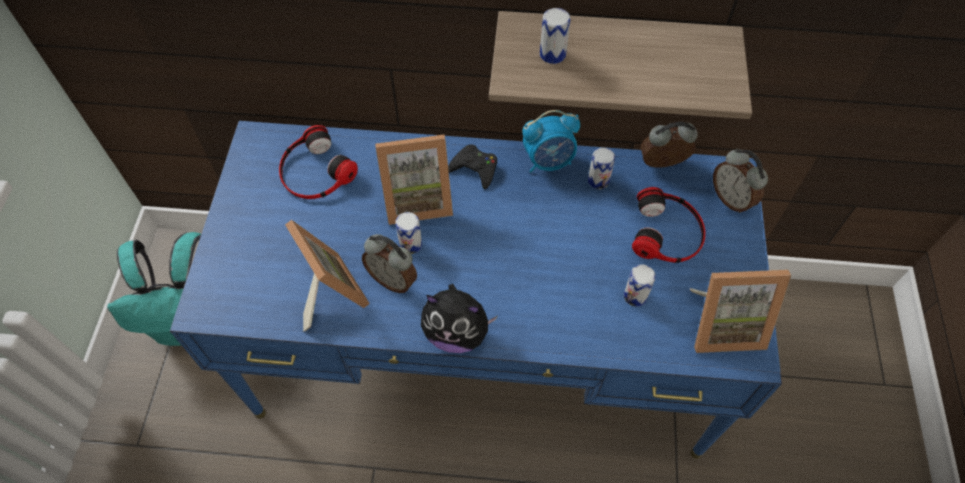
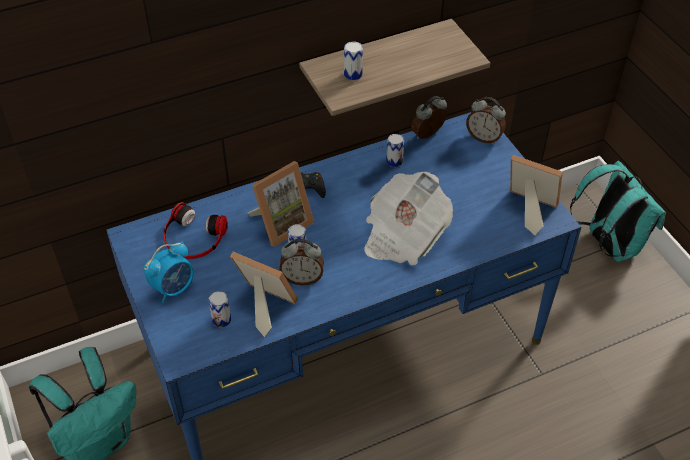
camera: 30 degrees left, 10 degrees down
plush toy [421,284,498,353] -> none
alarm clock [522,110,580,173] -> alarm clock moved to [143,242,194,303]
can [624,264,656,307] -> can moved to [208,291,231,328]
headphones [632,187,705,263] -> none
picture frame [690,270,791,353] -> picture frame turned 120 degrees counterclockwise [510,155,563,235]
none -> newspaper [364,172,453,265]
none -> turquoise backpack [570,160,666,262]

